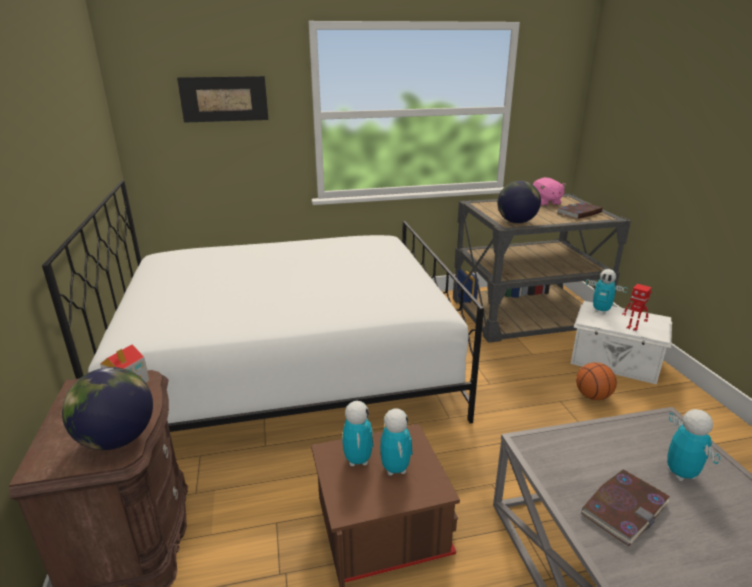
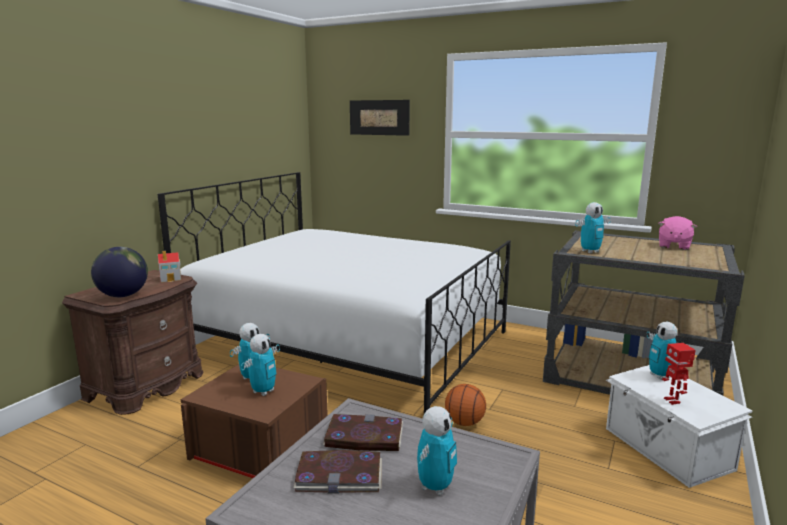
camera: 40 degrees right, 10 degrees down
globe [497,181,541,223] -> toy robot [575,202,611,253]
book [557,202,603,219] -> book moved to [323,414,403,451]
basketball [576,362,617,400] -> basketball moved to [445,384,486,426]

